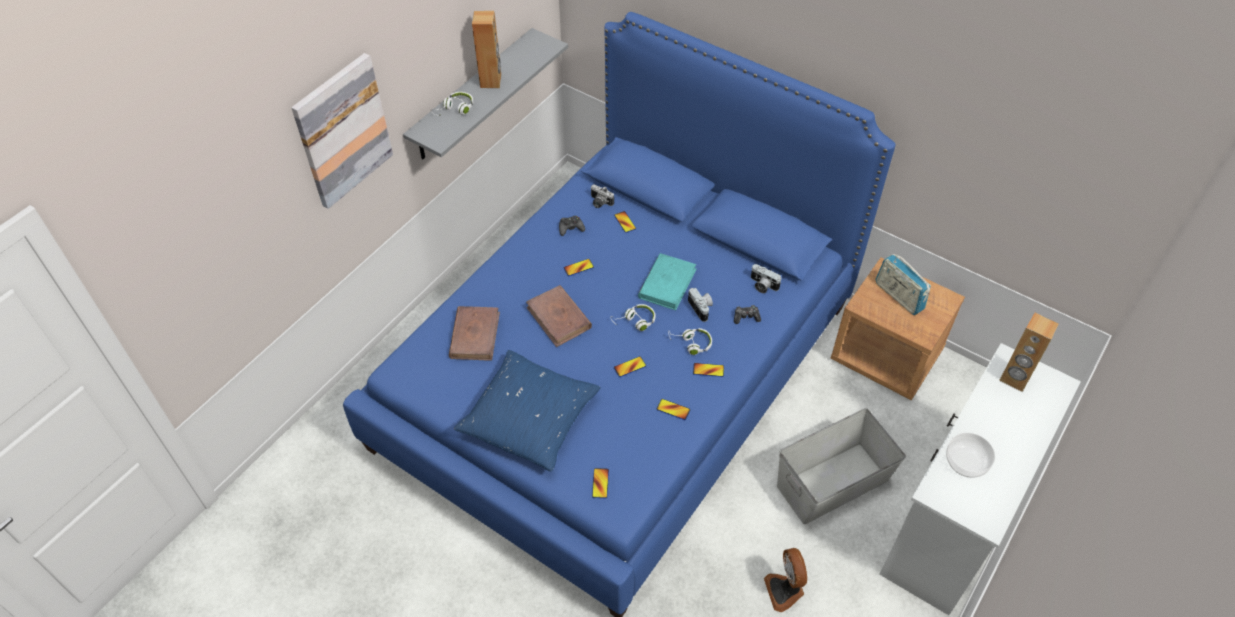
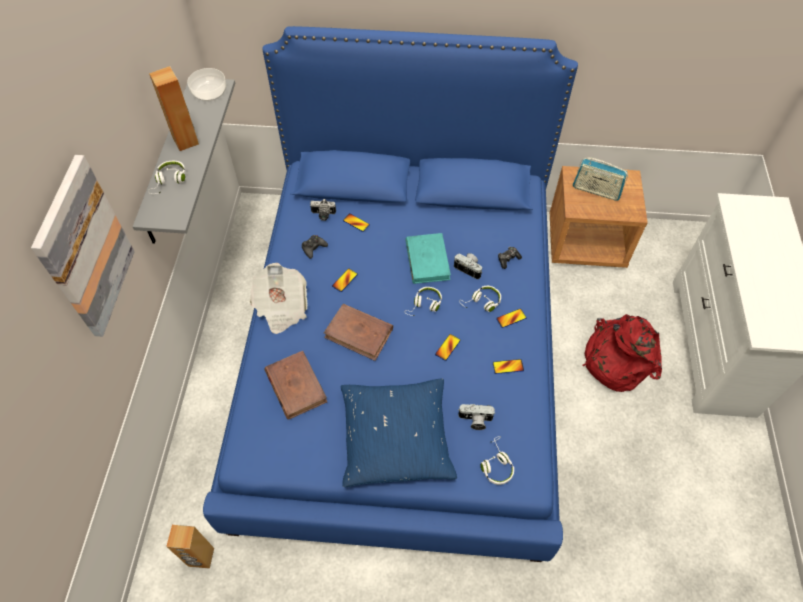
camera: 30 degrees left, 5 degrees up
phone [592,468,609,498] -> white headphones [481,436,514,485]
camera [751,264,781,293] -> camera moved to [458,404,495,430]
fan [764,548,807,612] -> none
grey storage box [777,408,906,524] -> red backpack [582,314,662,392]
bowl [946,433,995,478] -> bowl moved to [187,68,226,101]
brown speaker [999,313,1059,392] -> brown speaker moved to [166,525,214,569]
none -> newspaper [250,263,307,334]

